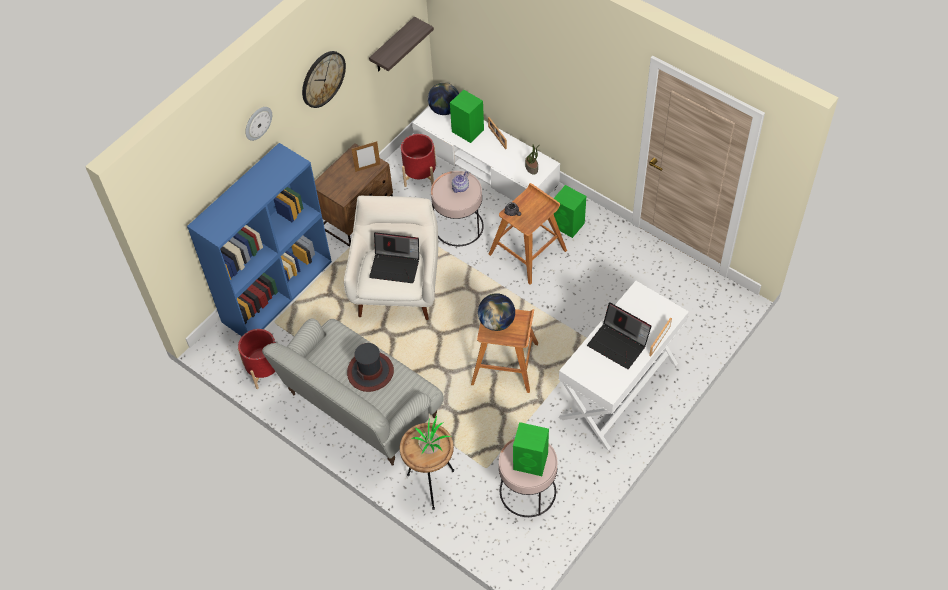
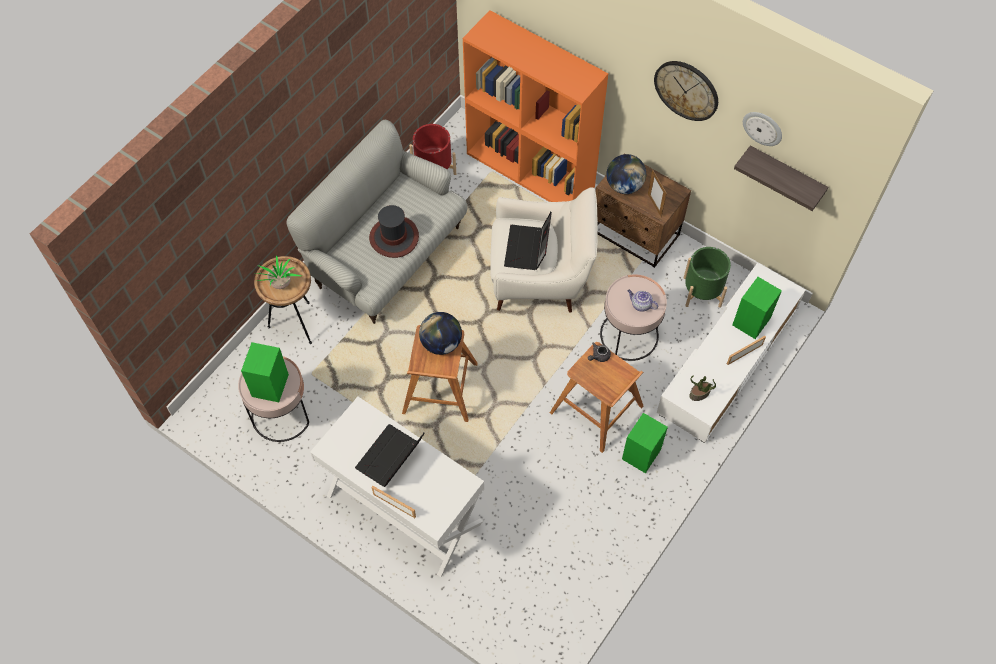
camera: 85 degrees right, 5 degrees up
blue bookcase [187,143,332,336] -> orange bookcase [463,10,608,202]
wall clock [245,107,272,141] -> wall clock moved to [743,112,782,146]
red planter [401,134,436,187] -> green planter [684,247,731,308]
globe [428,83,459,115] -> globe moved to [606,154,646,194]

